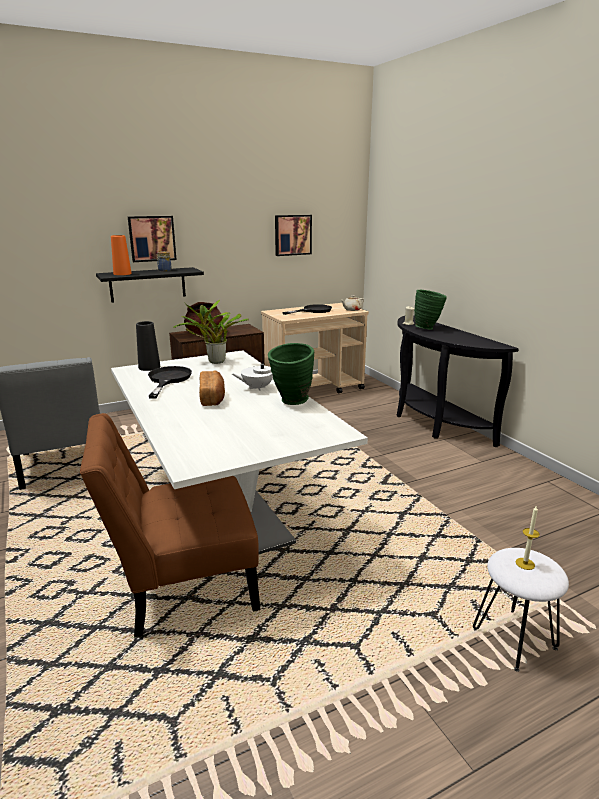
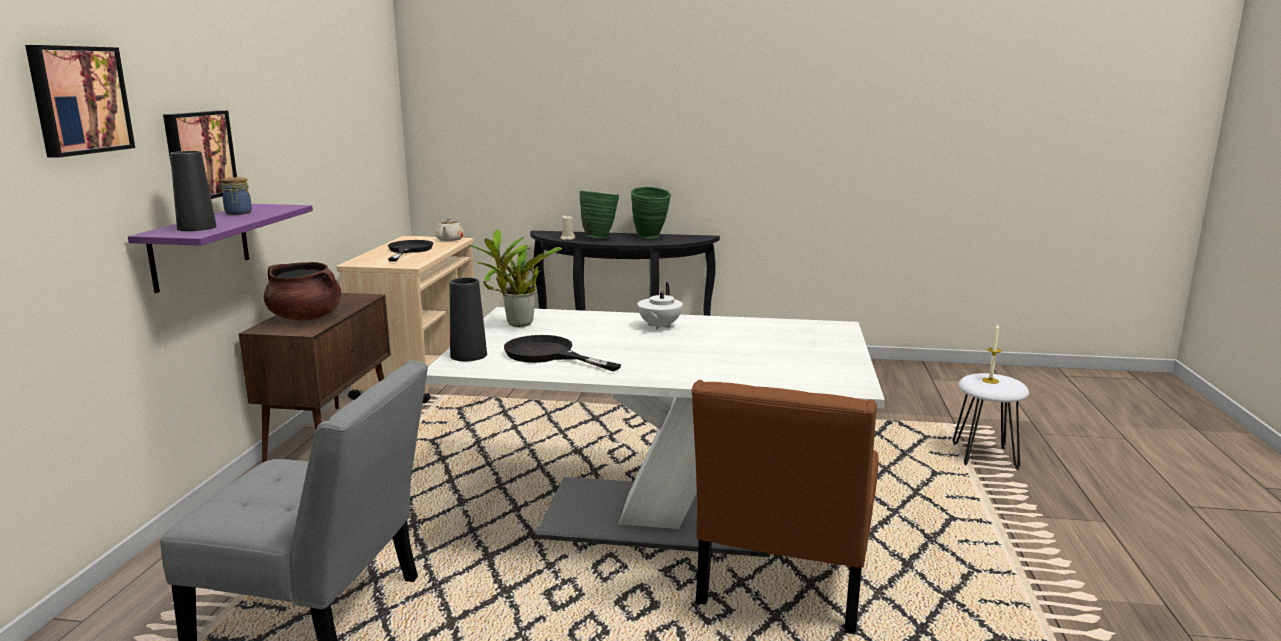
camera: 55 degrees left, 5 degrees down
black shelf [96,267,204,302] -> purple shelf [128,204,313,293]
orange vase [111,235,132,275] -> black vase [170,151,217,231]
bread [199,370,225,406] -> none
green vase [268,343,314,405] -> green vase moved to [631,187,671,239]
picture [275,215,312,256] -> picture moved to [25,45,135,158]

